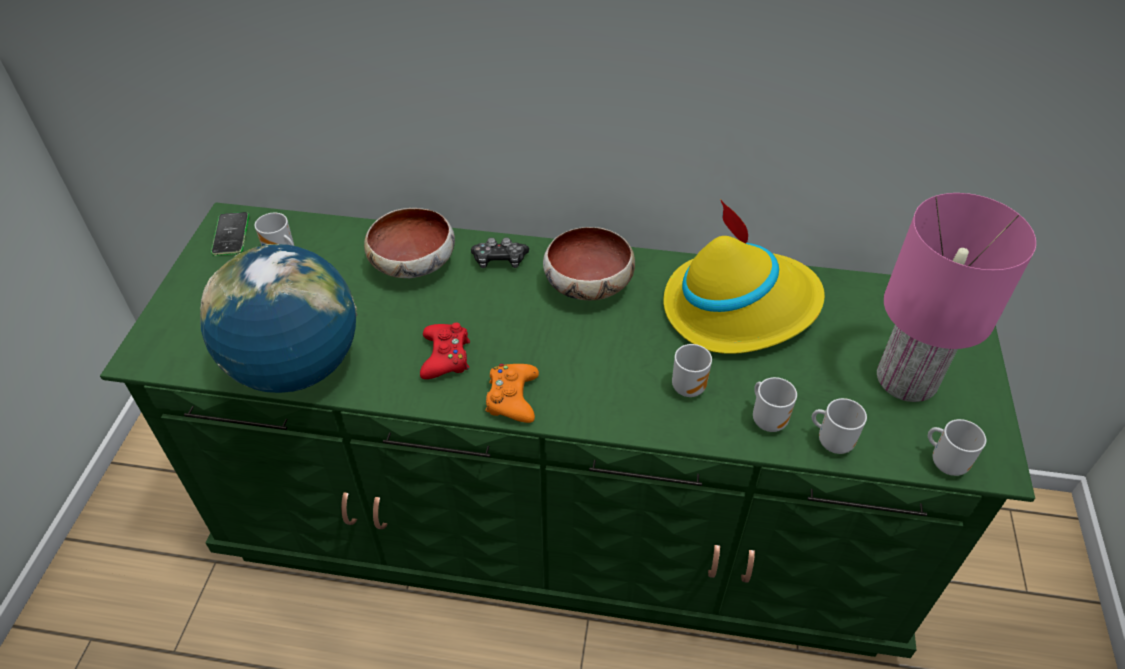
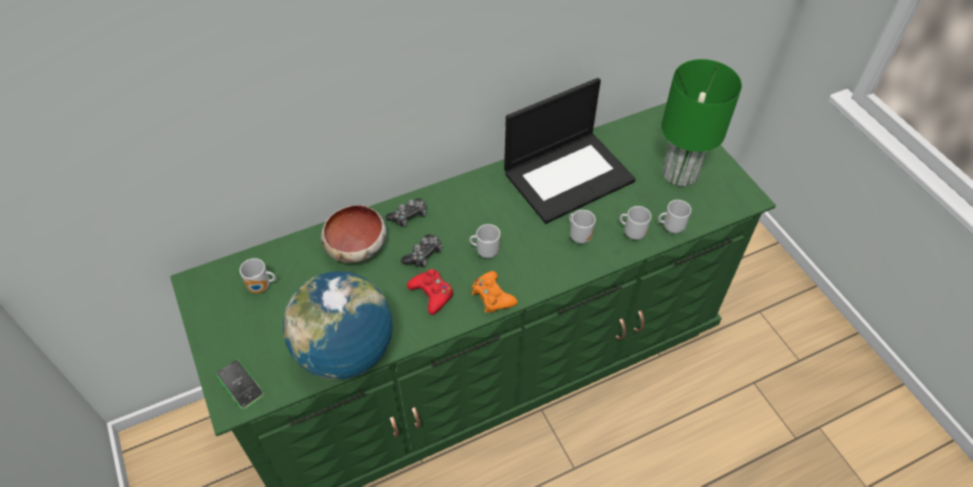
camera: 35 degrees left, 5 degrees up
phone [211,212,249,256] -> phone moved to [216,360,264,409]
bowl [543,227,635,300] -> none
yellow hat [663,199,825,354] -> laptop [504,78,636,224]
pink table lamp [877,193,1036,402] -> green table lamp [661,59,742,186]
mug [928,419,986,476] -> mug moved to [469,224,500,258]
none -> game controller [401,234,442,267]

